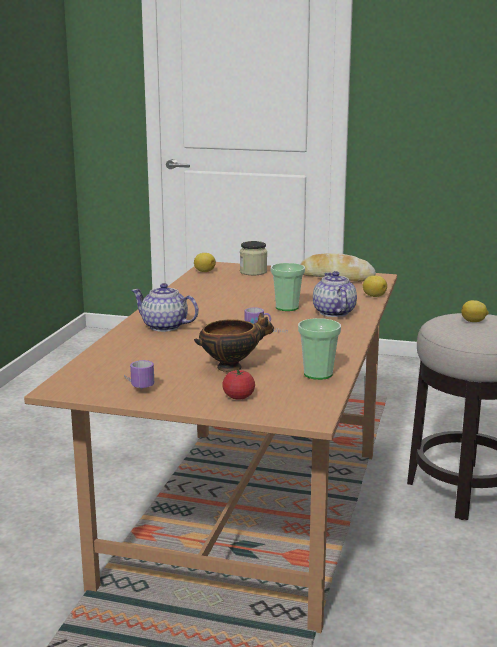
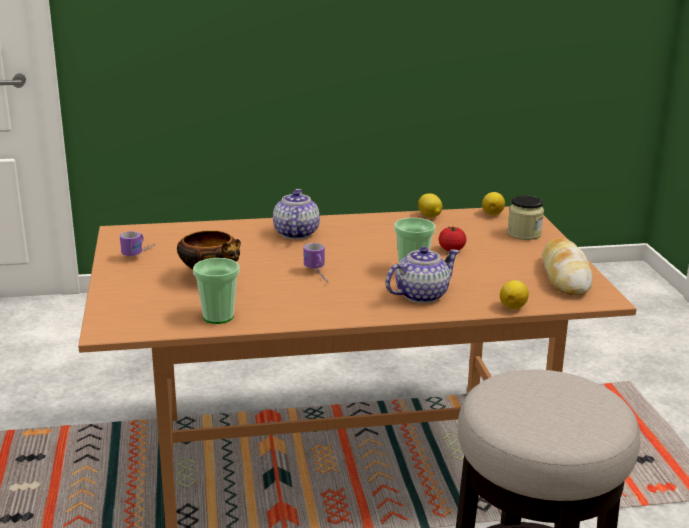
camera: 65 degrees right, 5 degrees up
tomato [222,370,255,400] -> tomato moved to [439,226,466,251]
lemon [461,300,489,322] -> lemon moved to [418,193,442,218]

